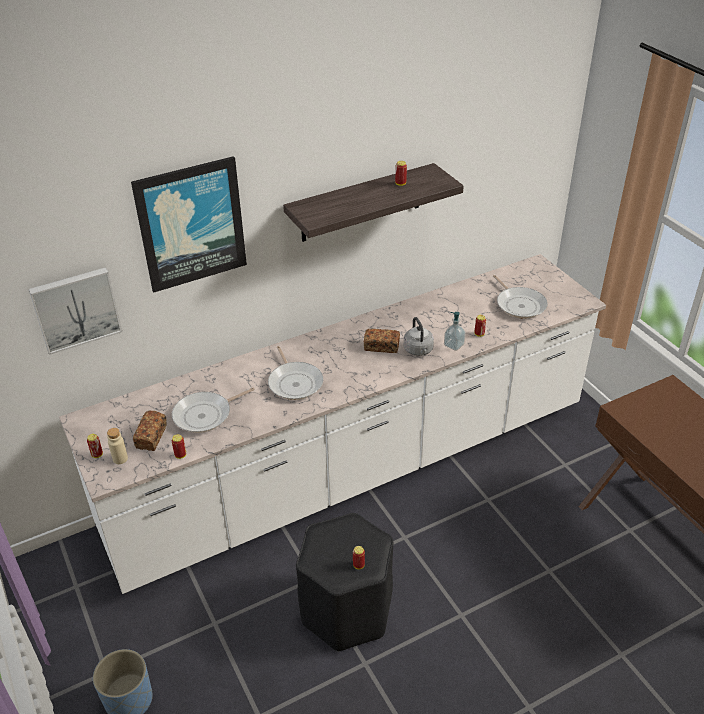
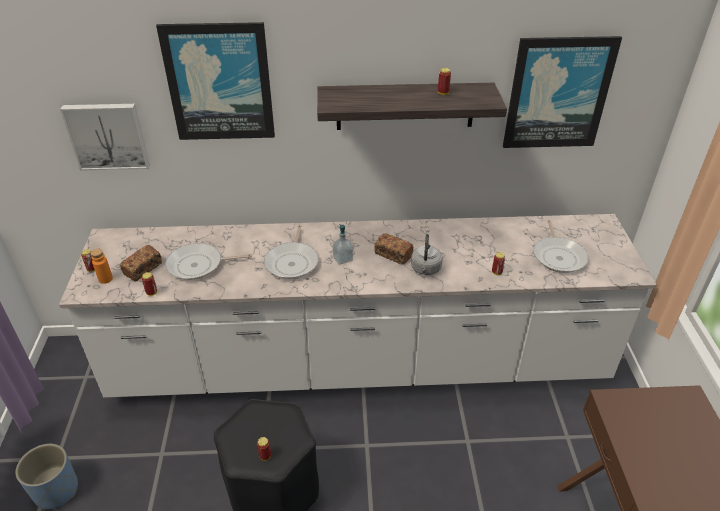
camera: 25 degrees right, 0 degrees up
beige bottle [107,428,128,464] -> orange bottle [91,249,113,284]
soap dispenser [444,312,466,351] -> soap dispenser moved to [333,224,353,264]
none -> picture [503,36,622,148]

